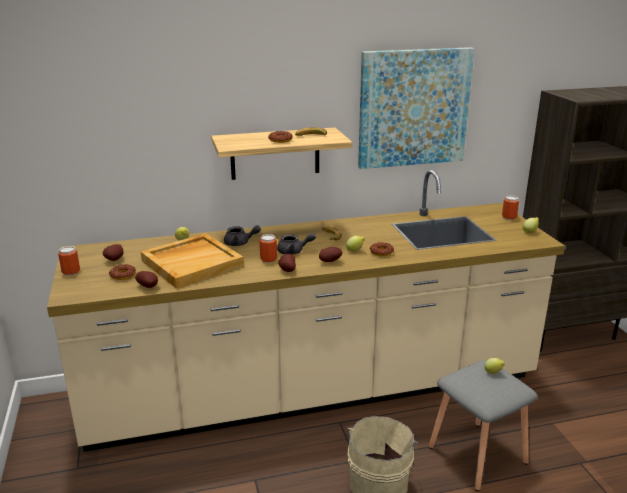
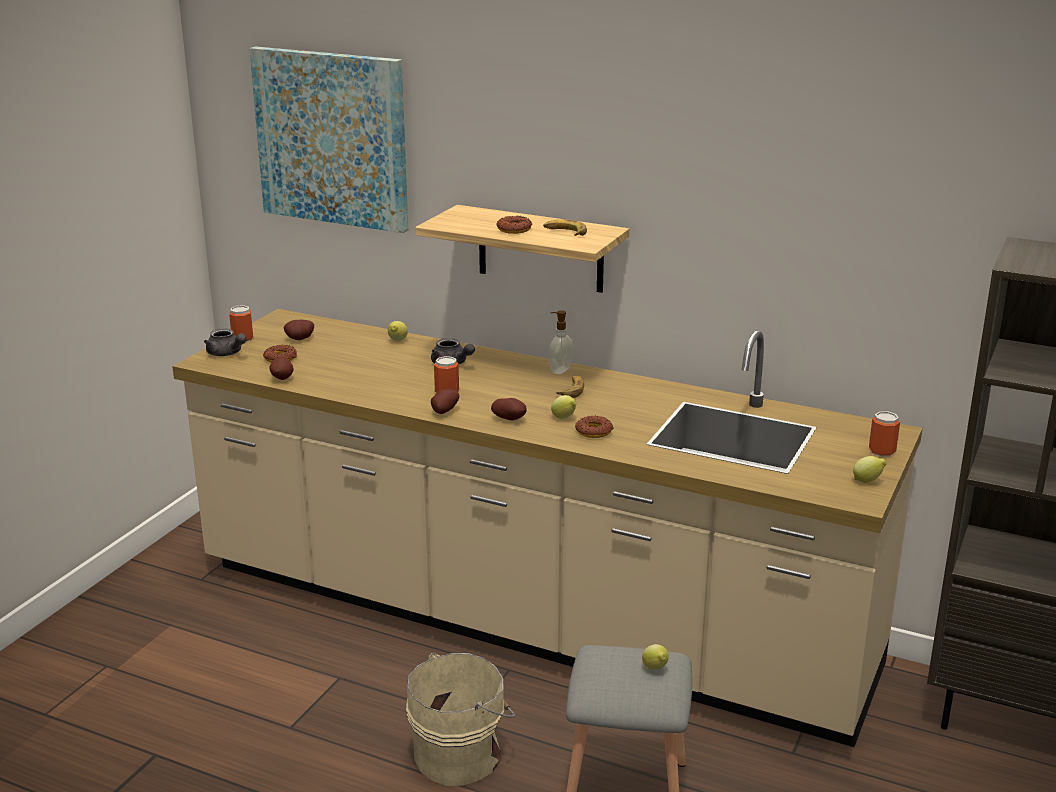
camera: 40 degrees right, 0 degrees up
beige tray [141,233,244,288] -> none
grey teapot [277,233,316,255] -> grey teapot moved to [204,328,247,356]
picture [358,47,474,169] -> picture moved to [249,47,408,233]
none -> soap dispenser [549,310,573,374]

